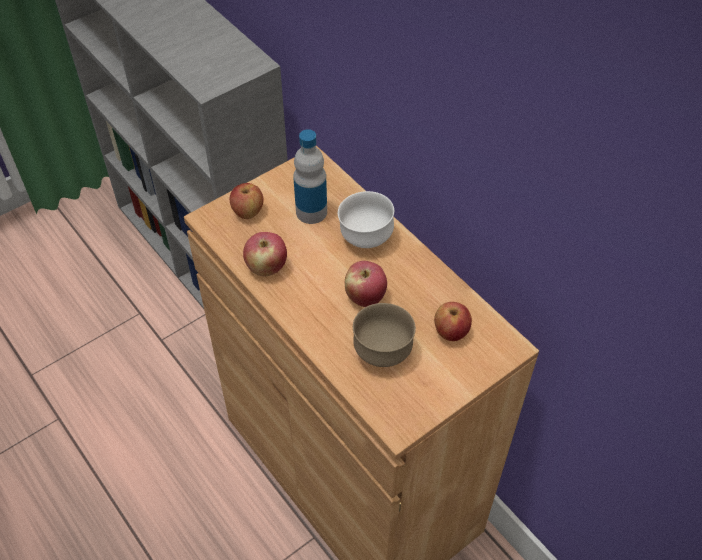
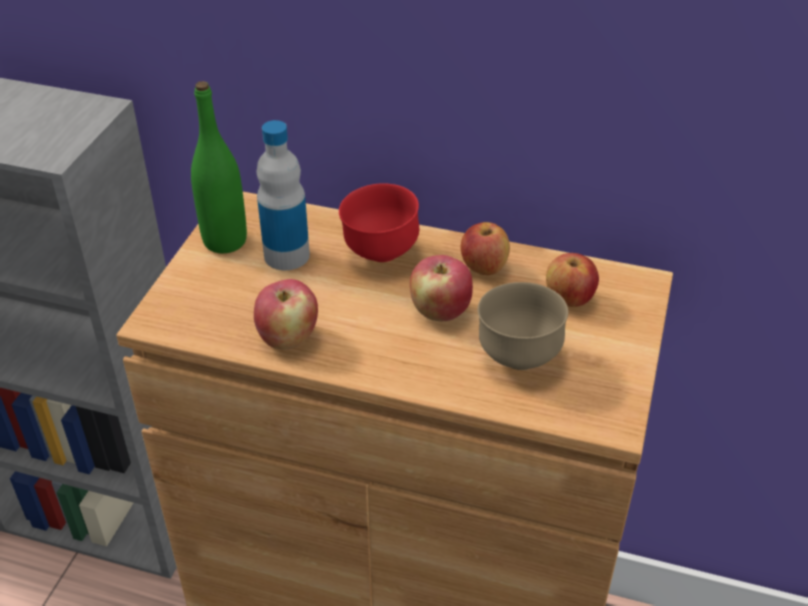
camera: 35 degrees left, 10 degrees down
apple [230,183,263,219] -> apple moved to [461,222,510,275]
white bowl [338,191,394,248] -> red bowl [339,183,419,262]
none -> green bottle [191,81,247,253]

